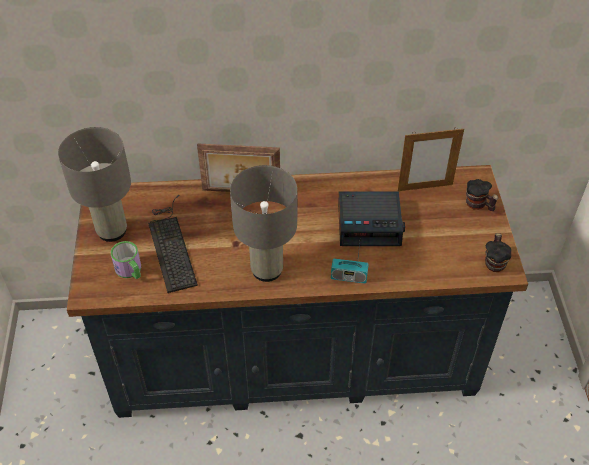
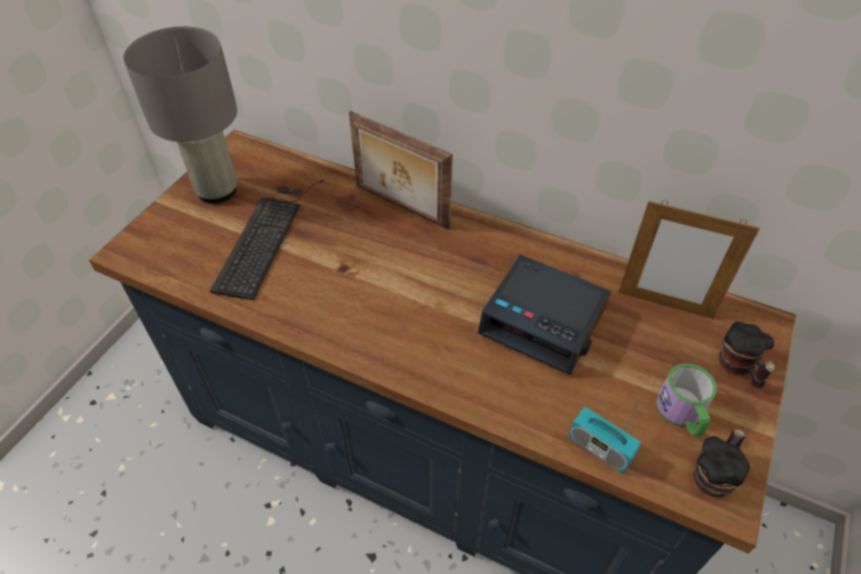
camera: 30 degrees right, 0 degrees up
mug [111,241,141,279] -> mug moved to [656,364,717,437]
grey table lamp [230,165,298,282] -> none
radio [331,243,369,284] -> radio moved to [568,397,641,473]

